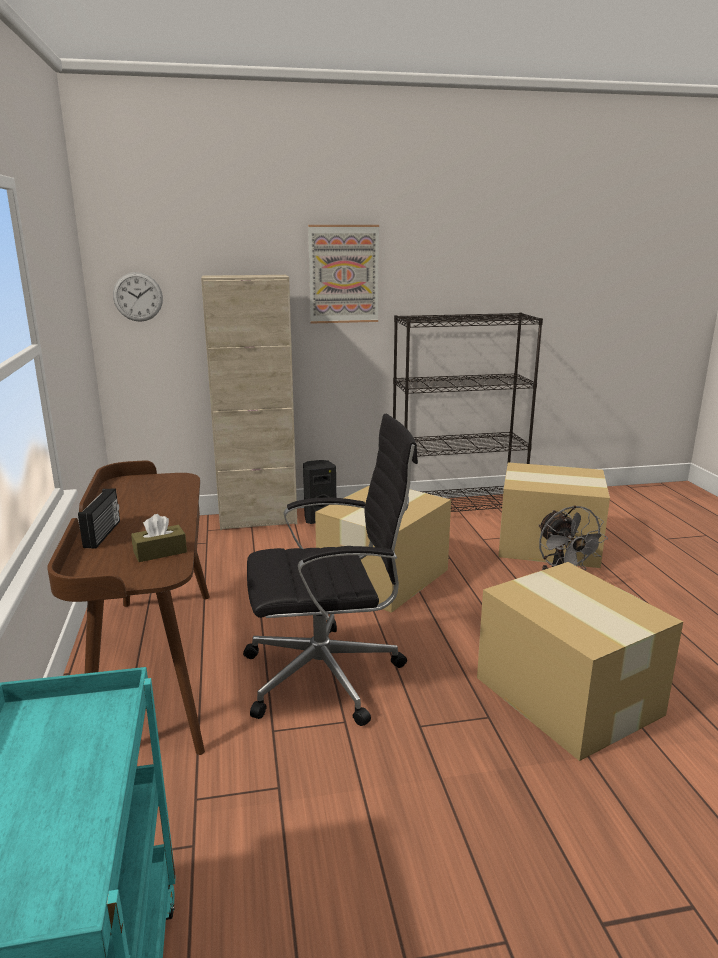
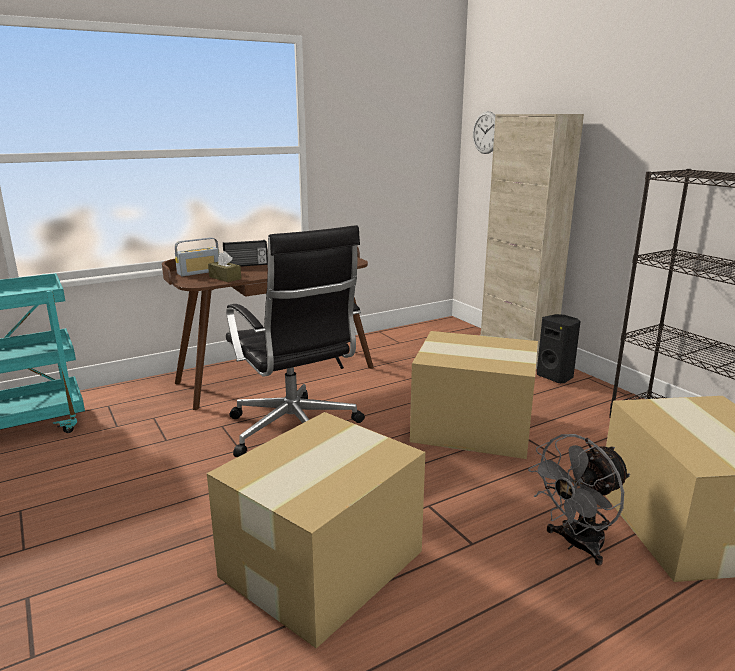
camera: 70 degrees right, 0 degrees up
picture [308,225,379,324] -> none
none -> radio [175,238,220,276]

